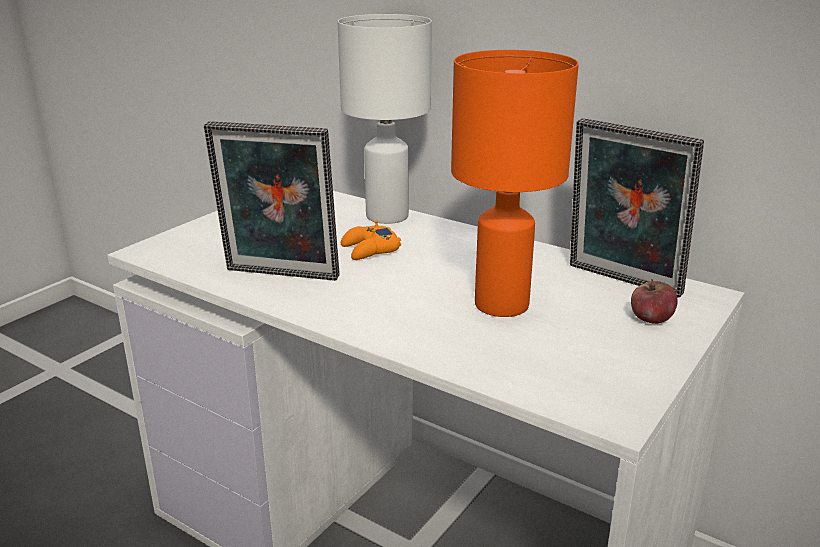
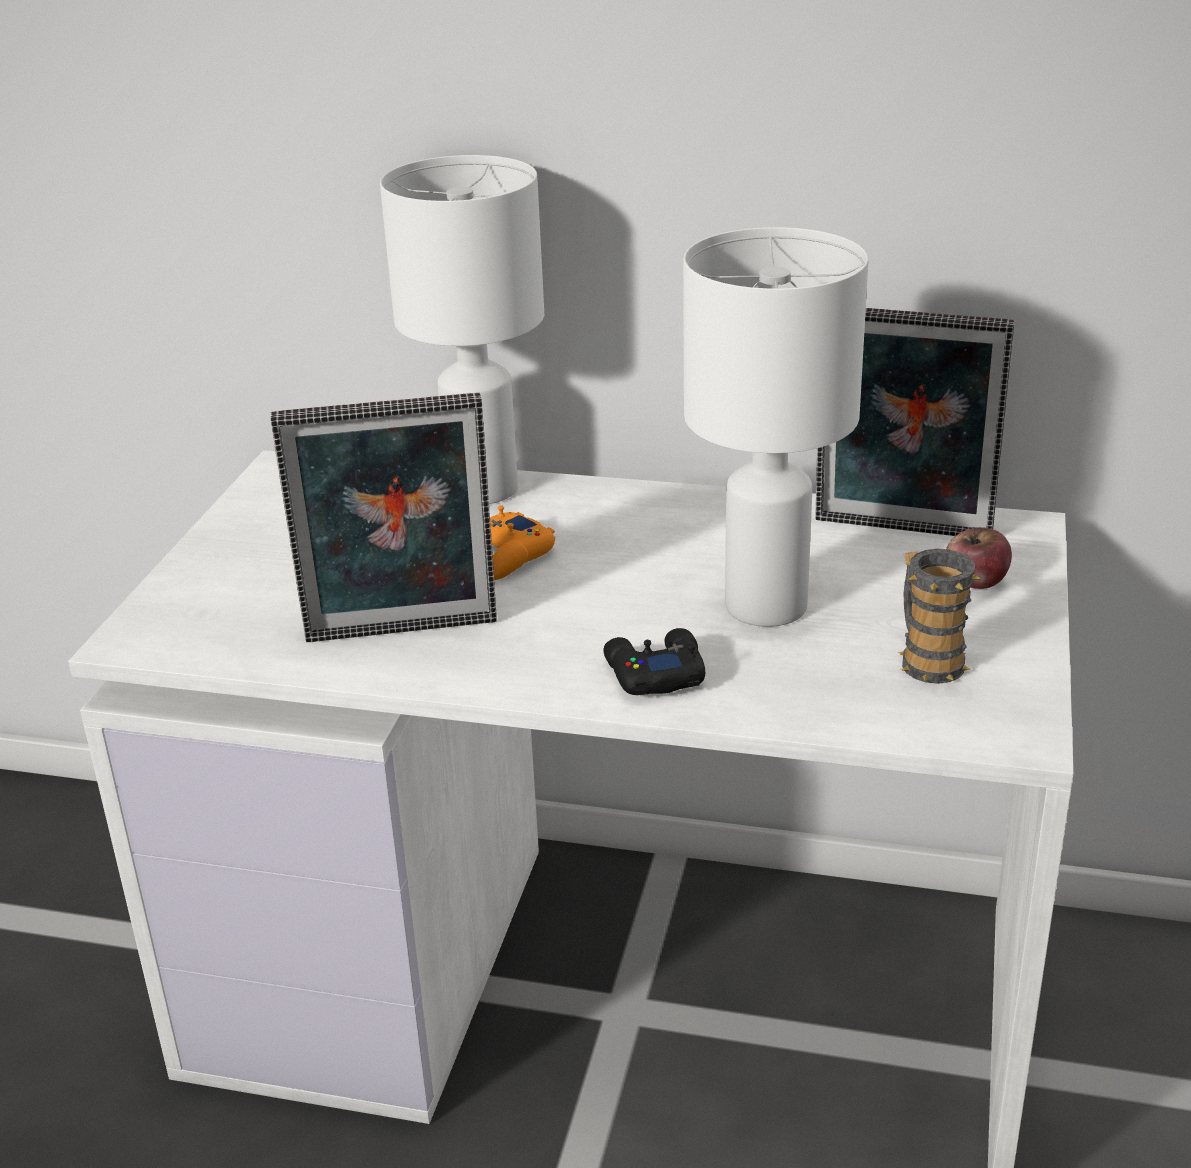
camera: 20 degrees left, 5 degrees up
orange table lamp [451,50,579,317] -> white table lamp [683,227,868,627]
none -> black game controller [603,628,705,695]
none -> mug [898,549,981,684]

